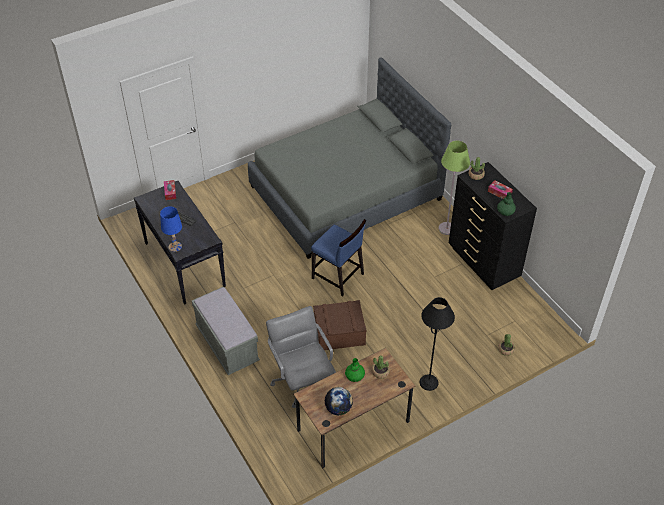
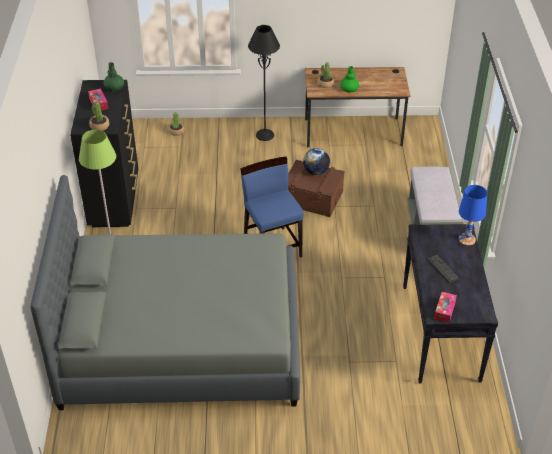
camera: 150 degrees left, 5 degrees down
grey office chair [266,306,336,408] -> none
globe [325,387,353,415] -> globe moved to [303,148,330,175]

